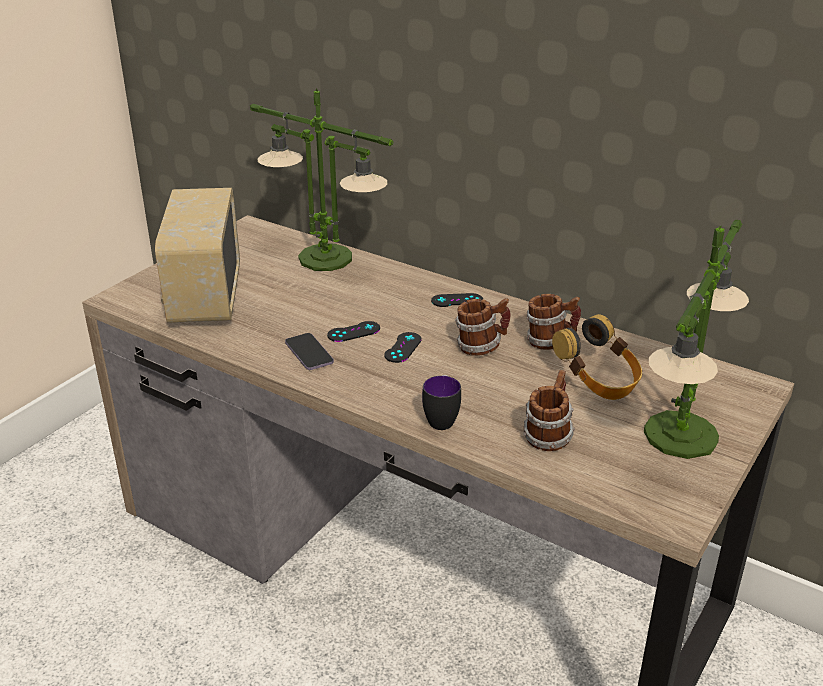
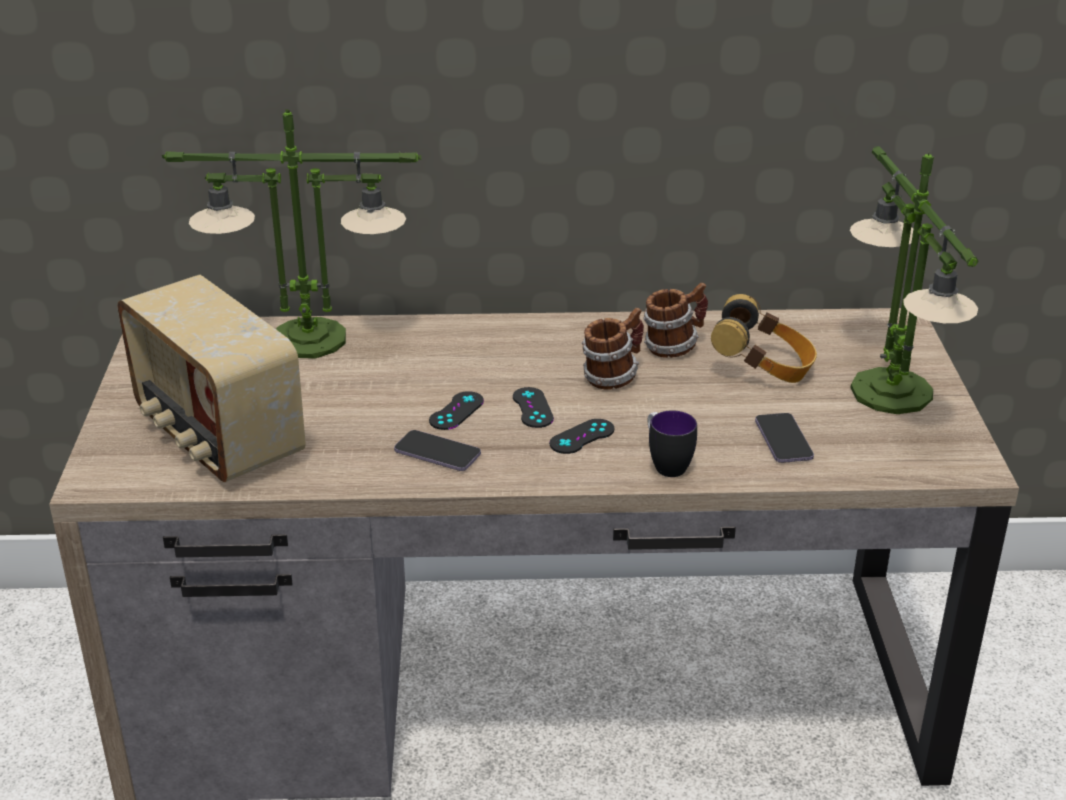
camera: 35 degrees left, 0 degrees up
black game controller [431,293,483,307] -> black game controller moved to [549,419,614,454]
mug [523,370,575,451] -> phone [755,413,814,463]

